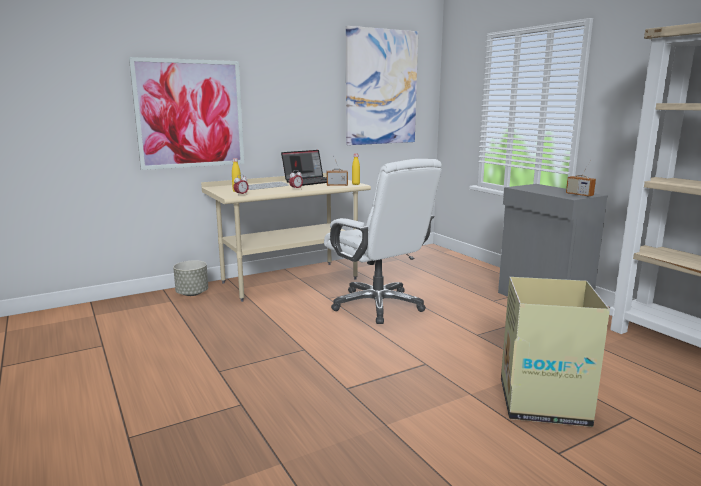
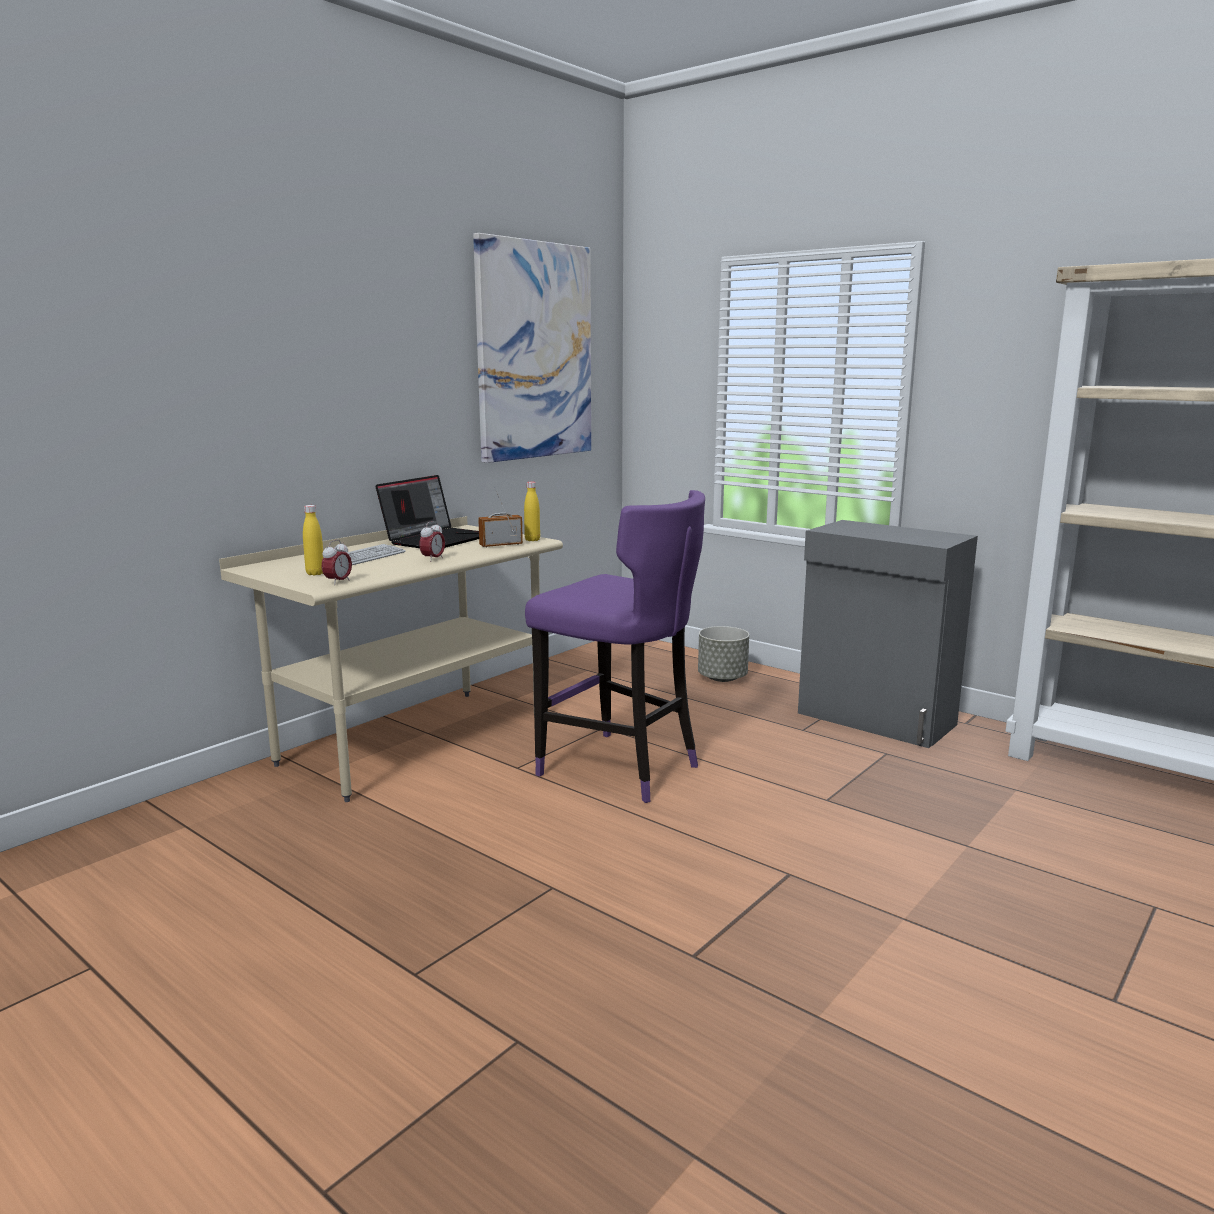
camera: 20 degrees left, 0 degrees up
picture [129,57,244,170] -> none
grey planter [173,260,208,296] -> grey planter moved to [698,626,749,682]
white office chair [324,159,442,324] -> purple stool [525,490,705,803]
cardboard box [501,277,610,427] -> none
radio [566,159,596,197] -> none

